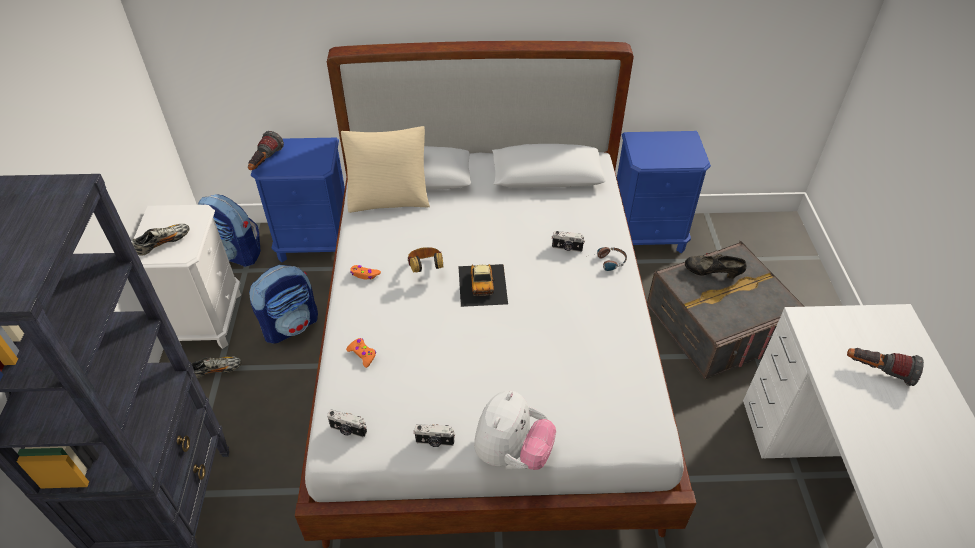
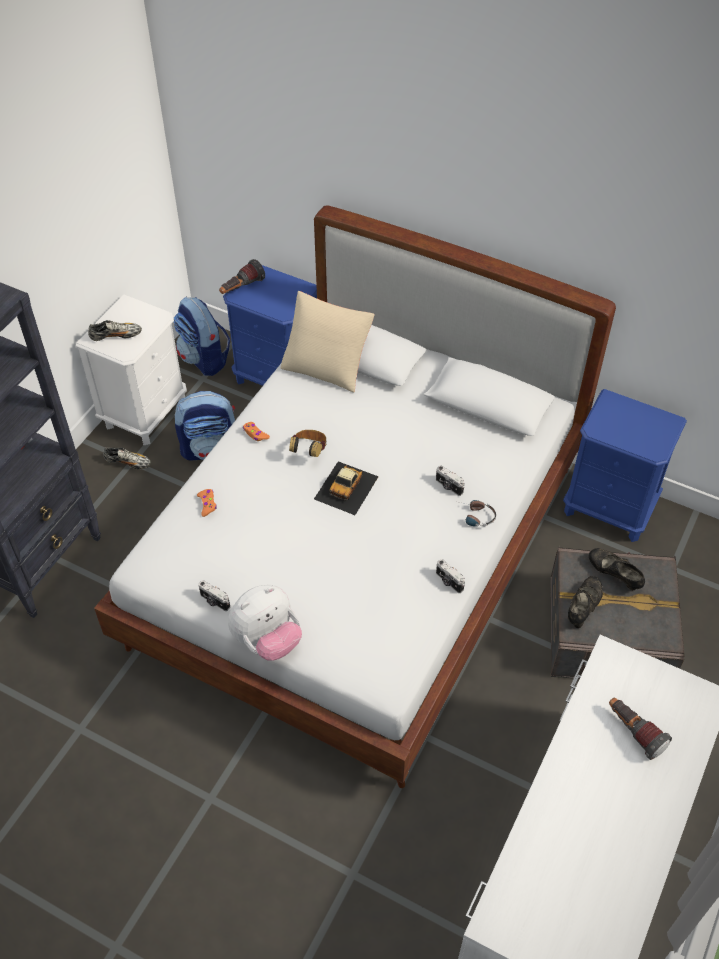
camera: 30 degrees right, 5 degrees up
camera [327,410,367,438] -> camera moved to [436,559,465,593]
none -> black shoe [568,576,603,628]

